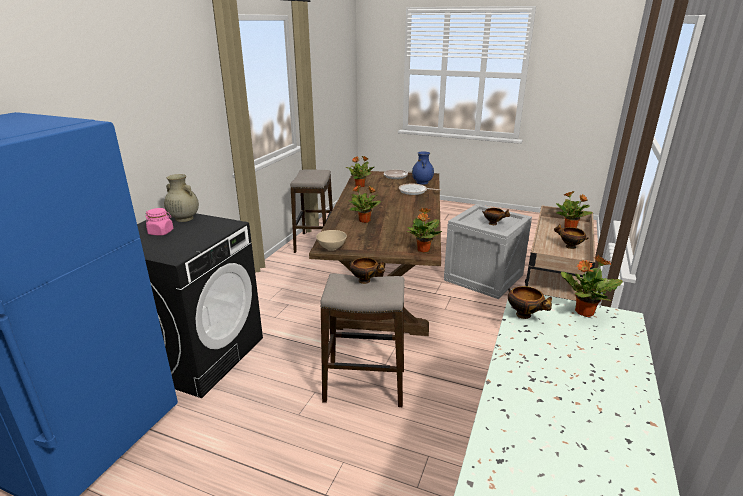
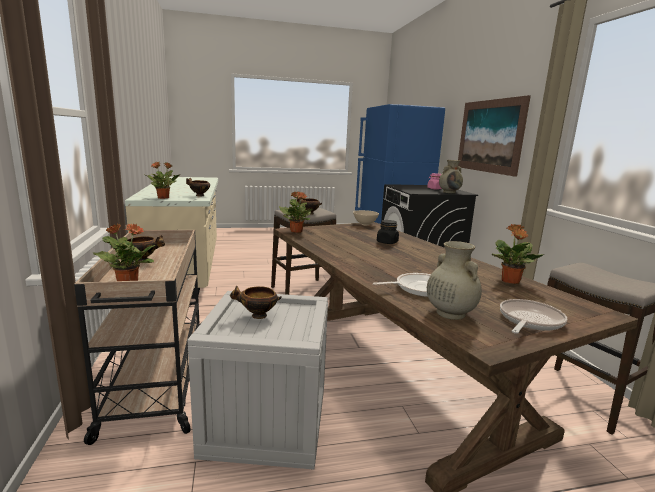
camera: 145 degrees right, 10 degrees down
potted plant [348,185,381,223] -> black jar [377,220,399,244]
blue vase [412,151,434,185] -> beige vase [427,241,482,320]
none -> picture [458,95,531,177]

